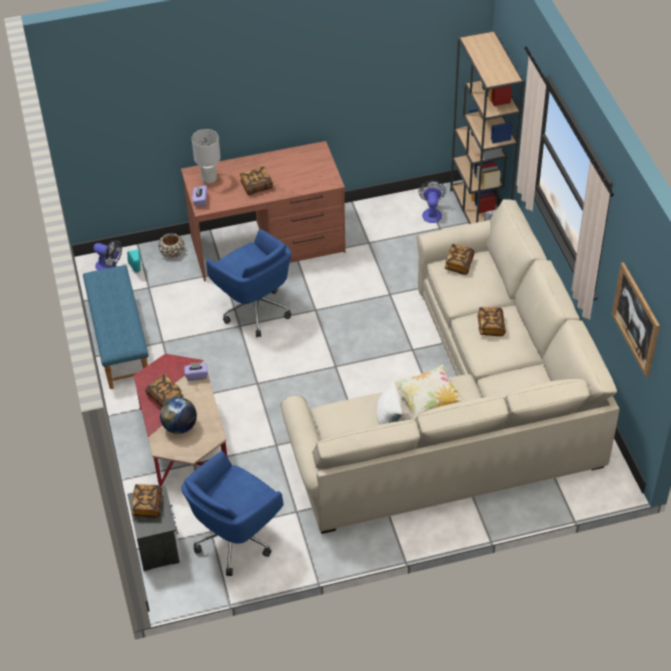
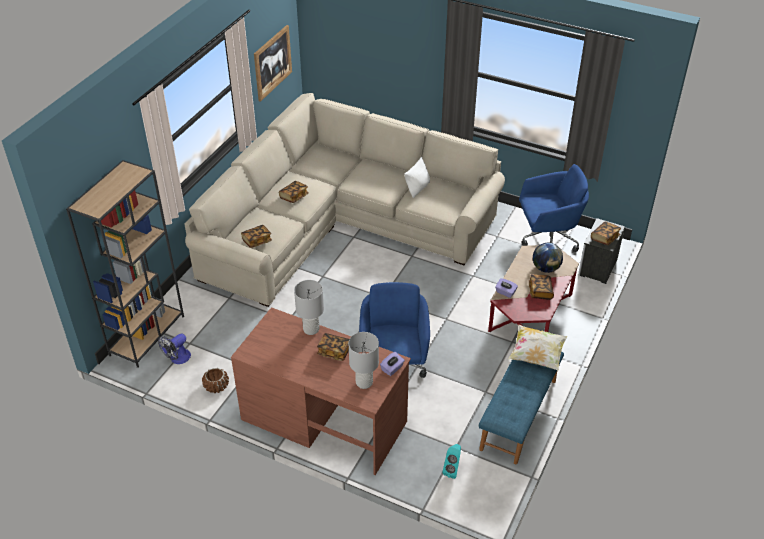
camera: 140 degrees left, 5 degrees down
fan [93,240,122,271] -> none
brown planter [158,233,185,258] -> brown planter moved to [202,368,229,393]
pillow [395,364,466,419] -> pillow moved to [508,325,568,371]
none -> grey table lamp [294,280,324,335]

